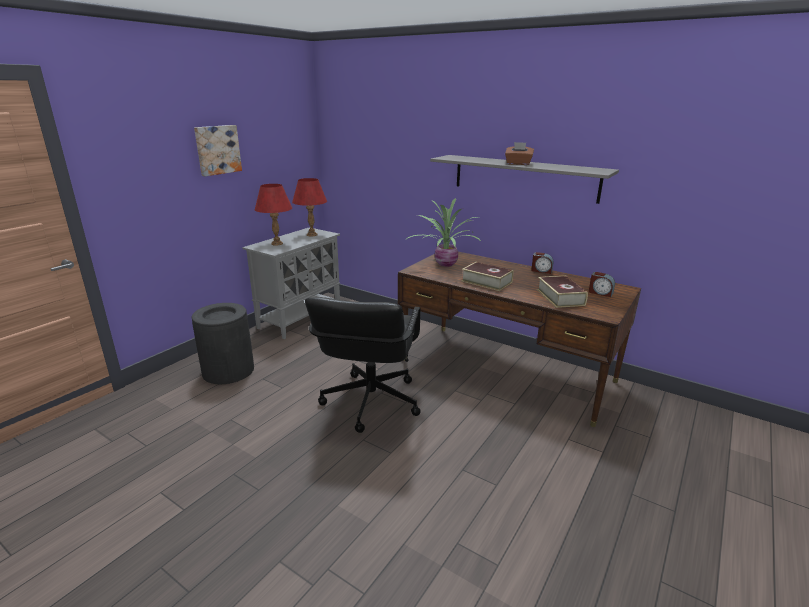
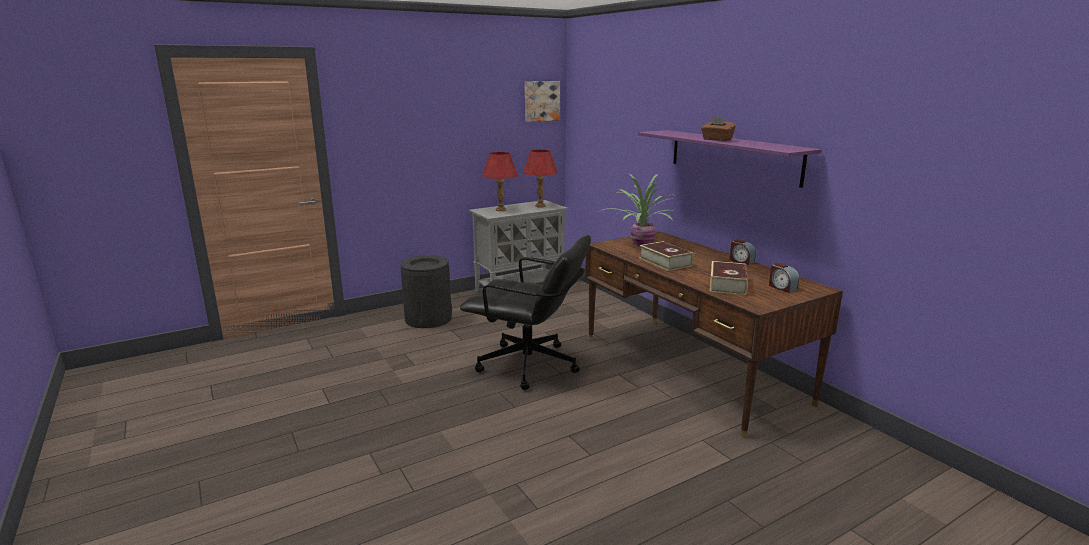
camera: 25 degrees right, 5 degrees down
picture [194,125,242,176] -> picture moved to [525,81,560,122]
black office chair [305,297,421,433] -> black office chair turned 105 degrees counterclockwise [460,235,591,390]
grey shelf [430,155,619,204] -> purple shelf [638,130,822,188]

